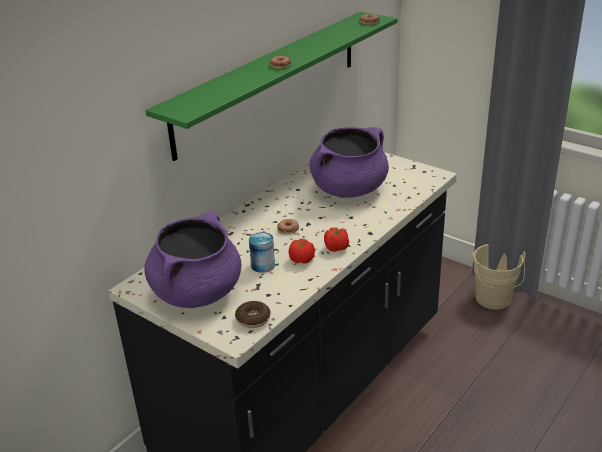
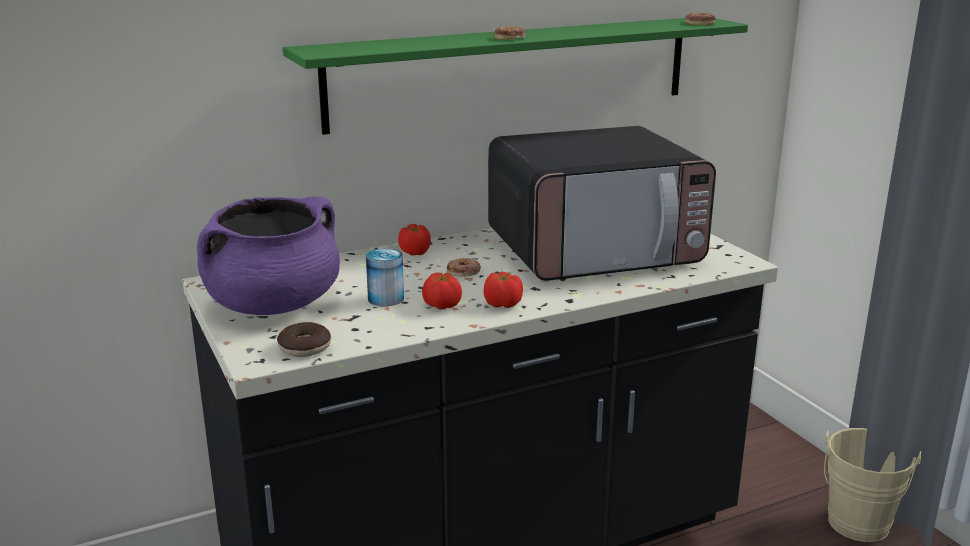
camera: 25 degrees right, 10 degrees down
purple cooking pot [310,127,389,198] -> microwave [488,126,716,281]
none -> tomato [398,224,431,256]

